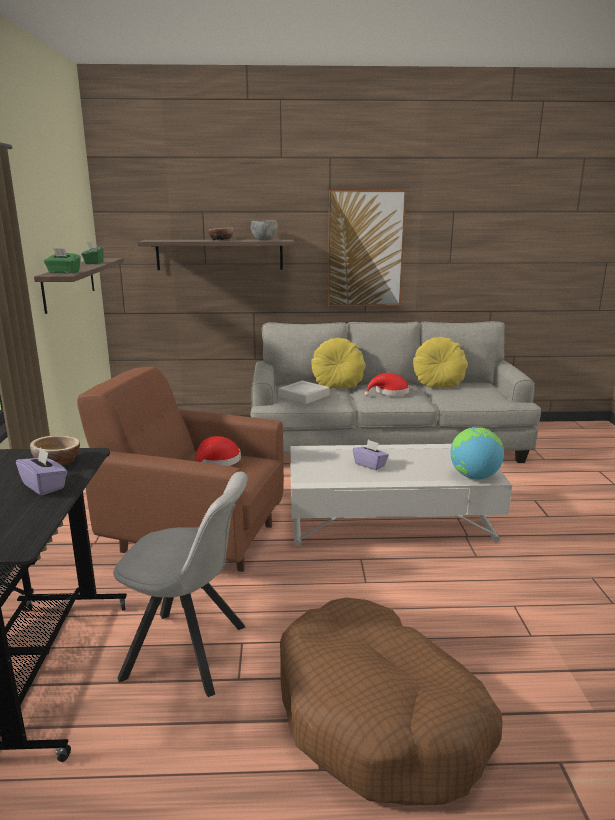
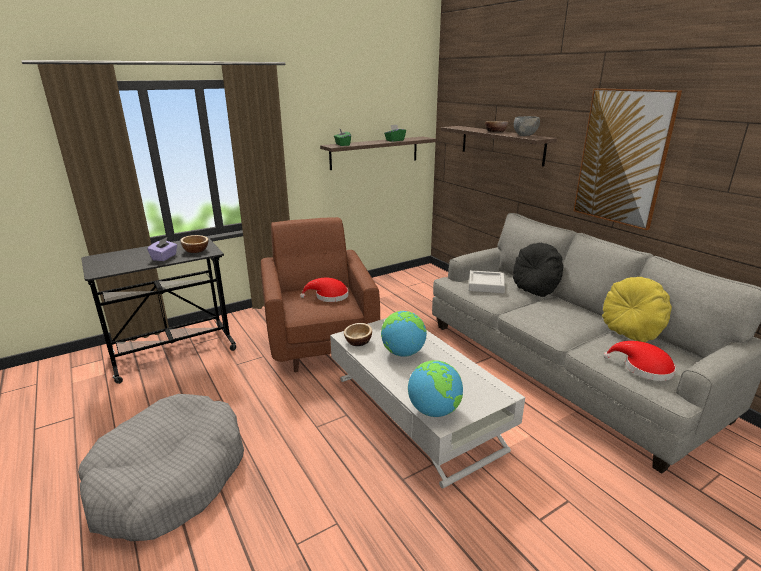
camera: 60 degrees right, 5 degrees up
grey chair [113,472,248,697] -> none
brown dog bed [280,597,503,805] -> grey dog bed [78,394,244,541]
yellow pillow [311,338,366,389] -> black pillow [513,243,563,297]
purple tissue box [353,440,389,470] -> globe [381,311,427,357]
red hat [364,373,409,396] -> red hat moved to [603,341,676,381]
none -> bowl [344,323,372,346]

